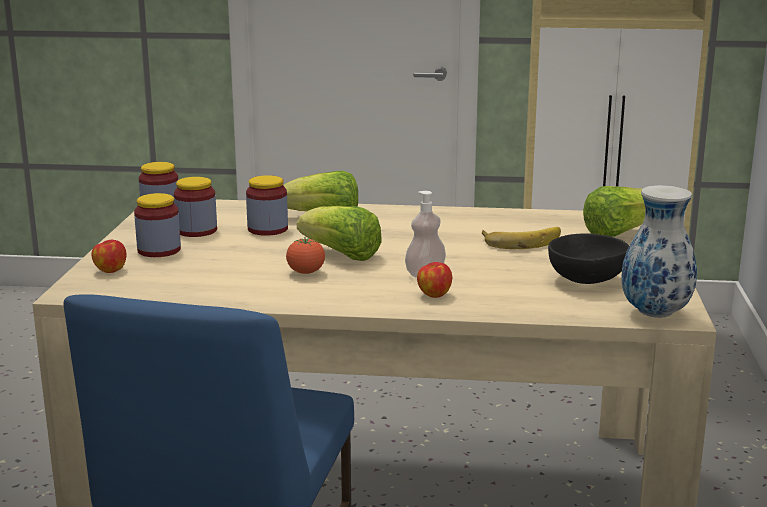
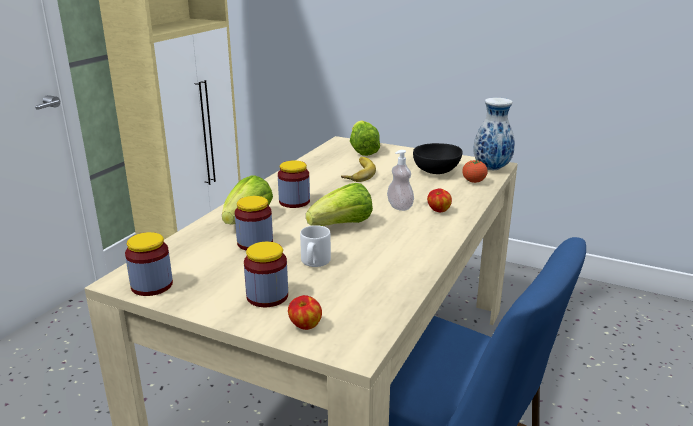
camera: 70 degrees left, 5 degrees up
jar [174,177,217,237] -> jar moved to [278,160,310,208]
tomato [286,237,325,274] -> tomato moved to [462,160,488,183]
none -> white mug [300,225,331,267]

